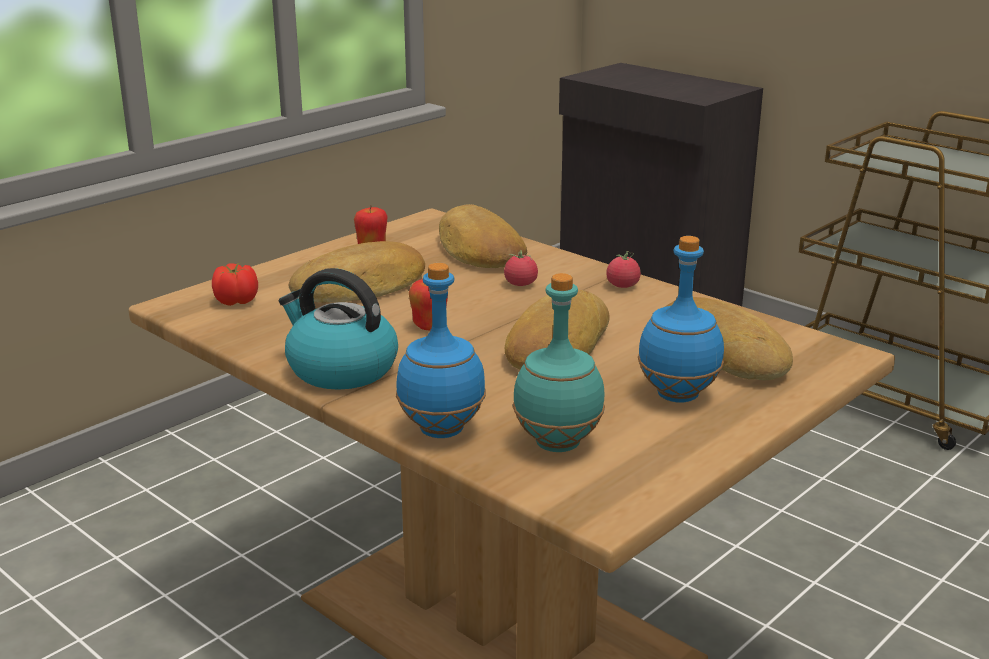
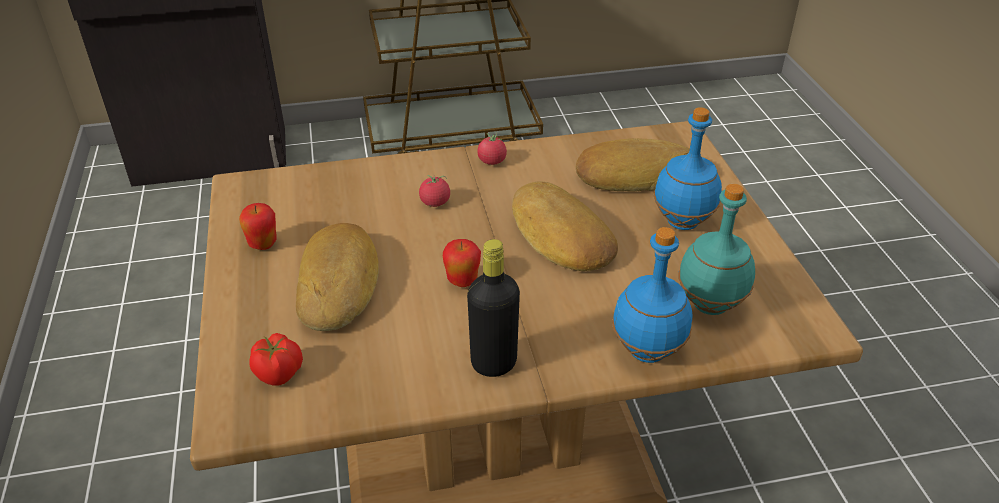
camera: 55 degrees left, 15 degrees up
kettle [279,268,398,390] -> black bottle [467,239,520,377]
bread [439,204,527,268] -> none

